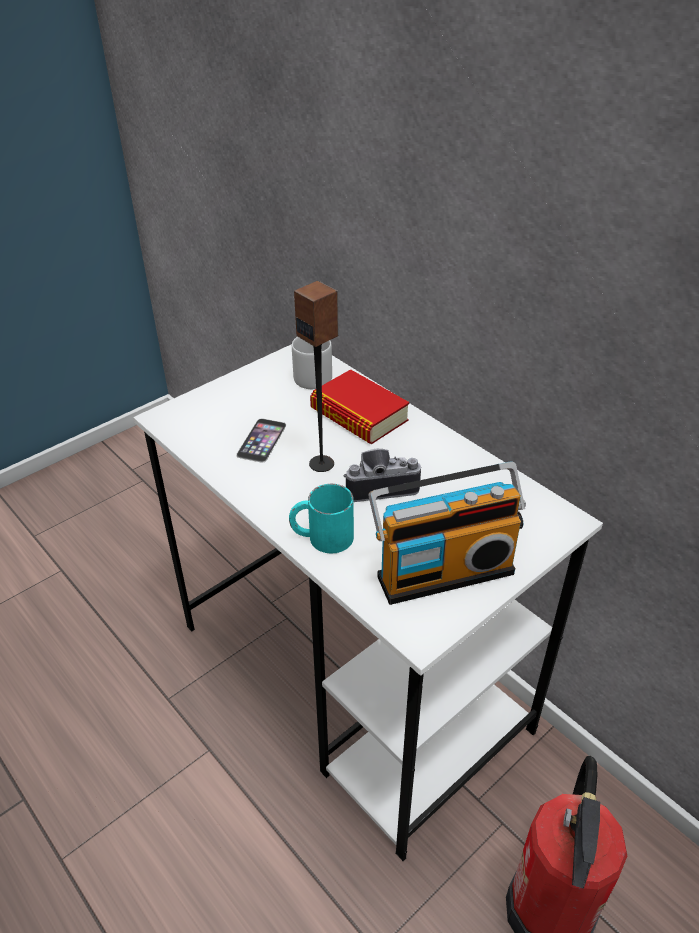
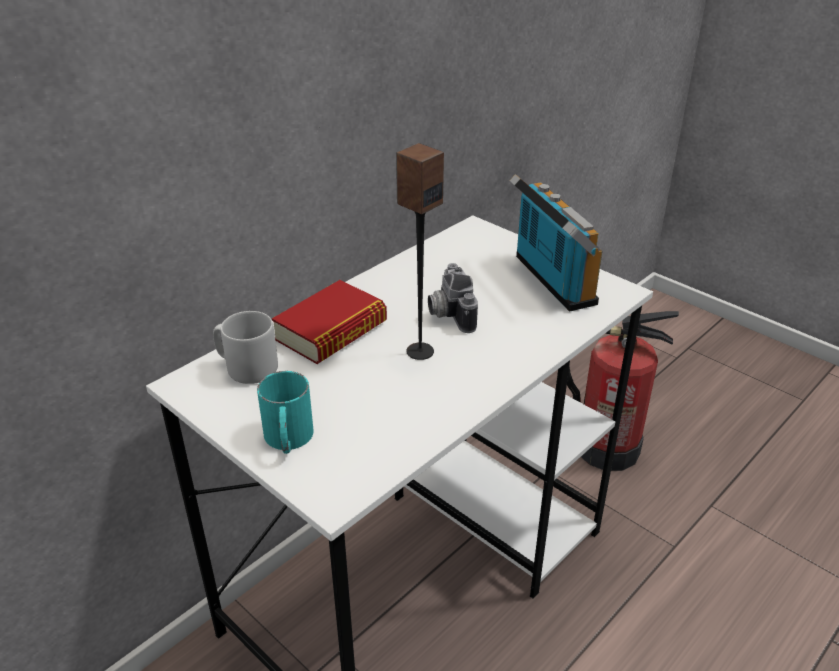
camera: 95 degrees left, 5 degrees down
phone [236,418,286,463] -> none
turquoise mug [289,484,354,554] -> turquoise mug moved to [257,371,314,454]

